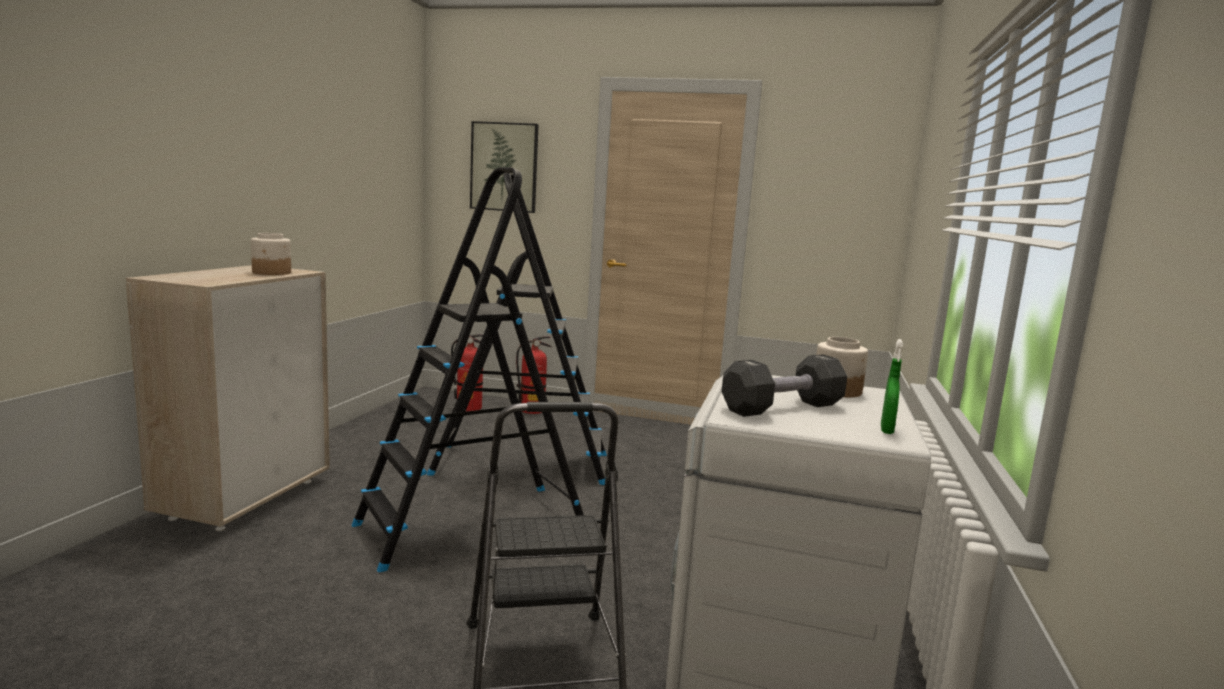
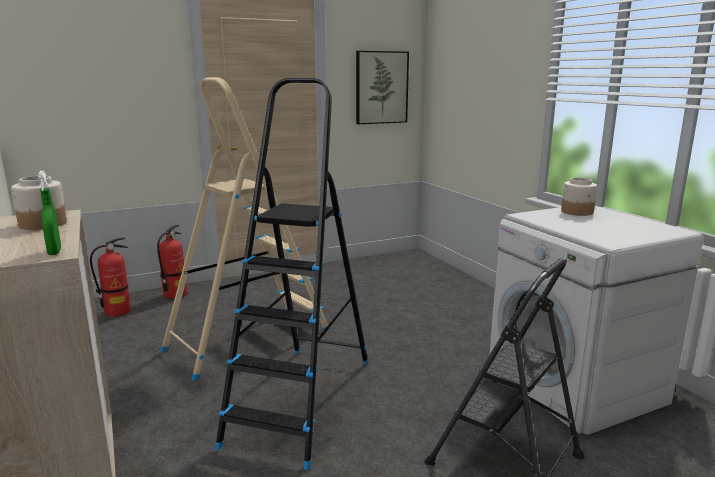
camera: 40 degrees left, 5 degrees up
black step ladder [427,173,607,485] -> beige step ladder [161,77,329,381]
picture [470,121,539,213] -> picture moved to [356,51,409,124]
black dumbbell [722,354,847,417] -> none
green spray bottle [881,339,903,434] -> green spray bottle moved to [38,171,61,255]

